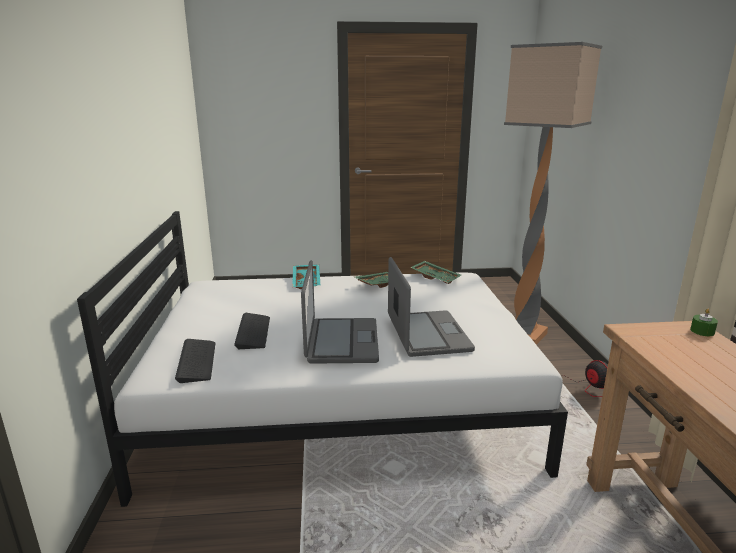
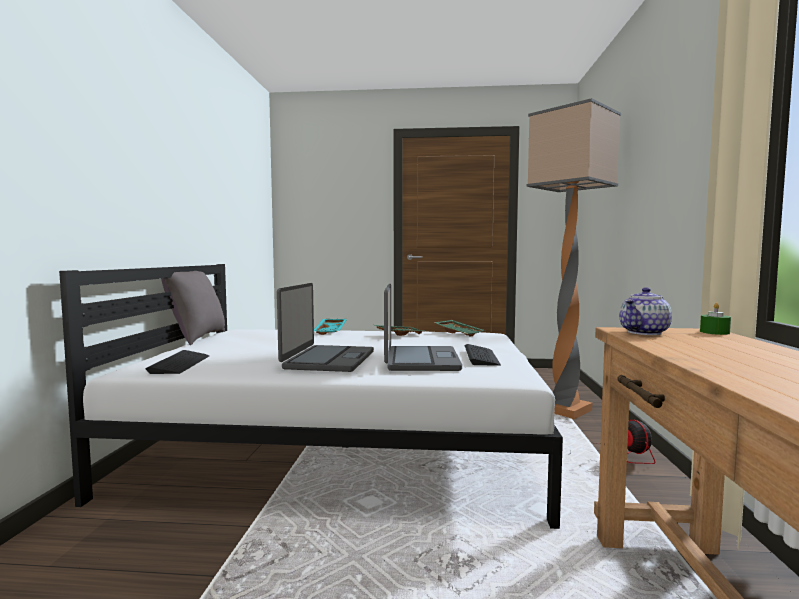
camera: 10 degrees right, 15 degrees down
keyboard [234,313,270,349] -> keyboard moved to [465,344,501,366]
none -> grey pillow [161,271,225,345]
none -> teapot [620,287,672,335]

